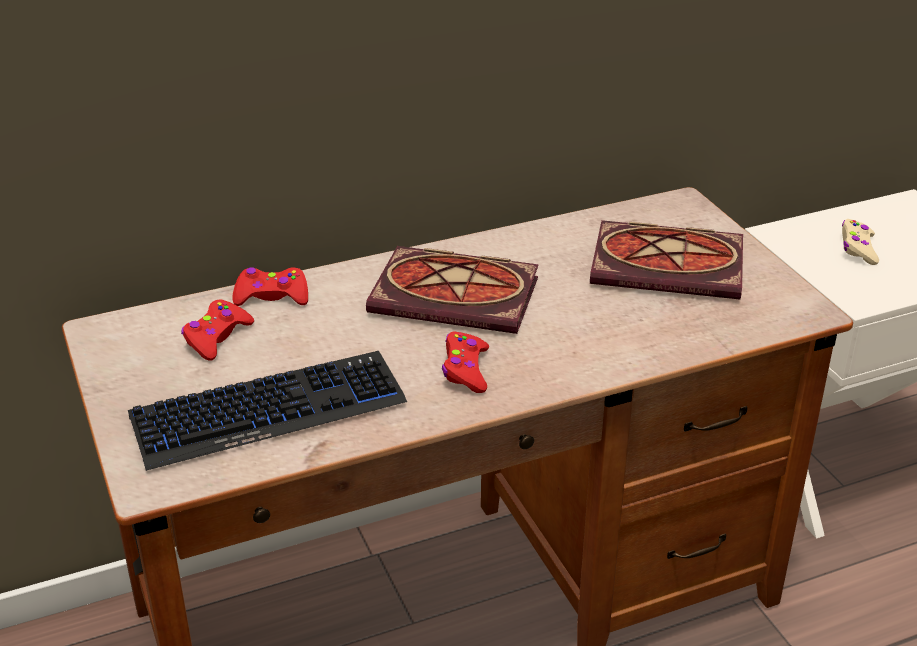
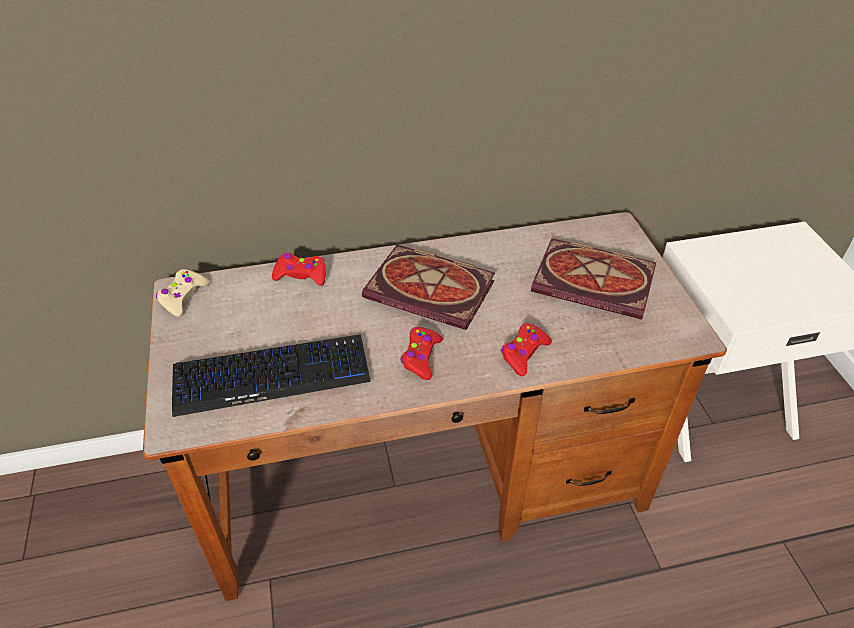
camera: 10 degrees right, 10 degrees up
red game controller [181,300,254,361] -> red game controller moved to [501,323,552,376]
beige game controller [842,219,879,265] -> beige game controller moved to [156,269,210,317]

